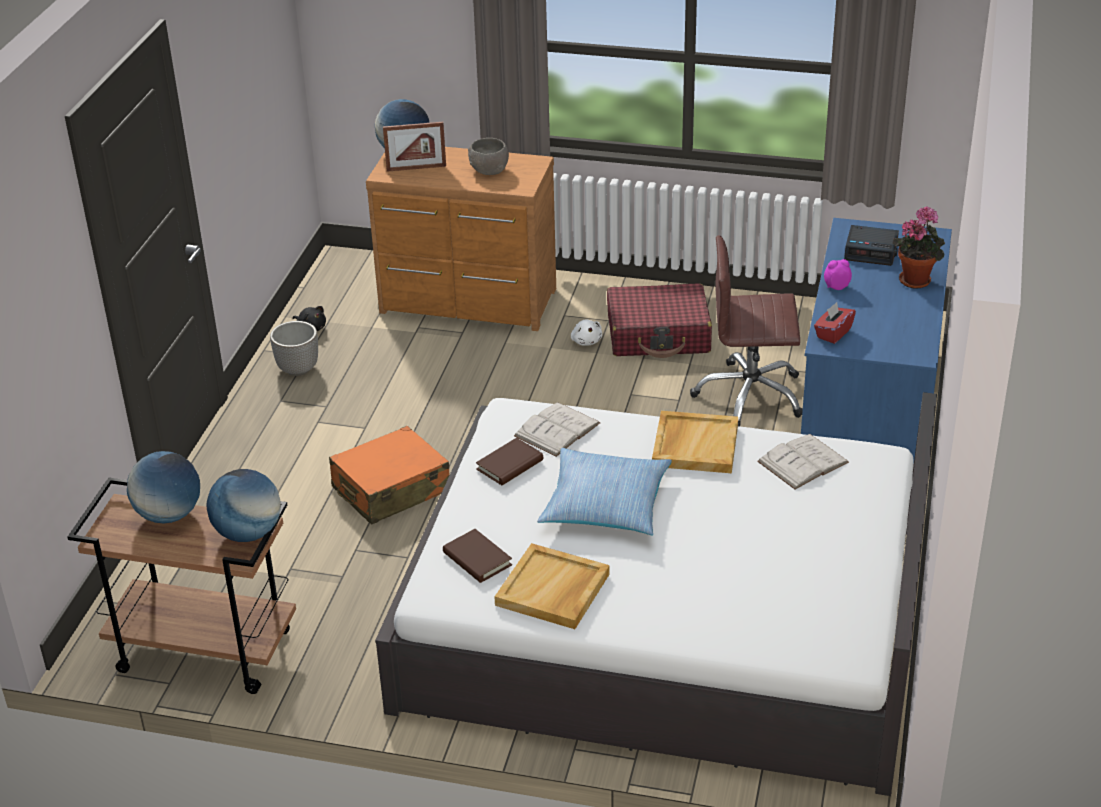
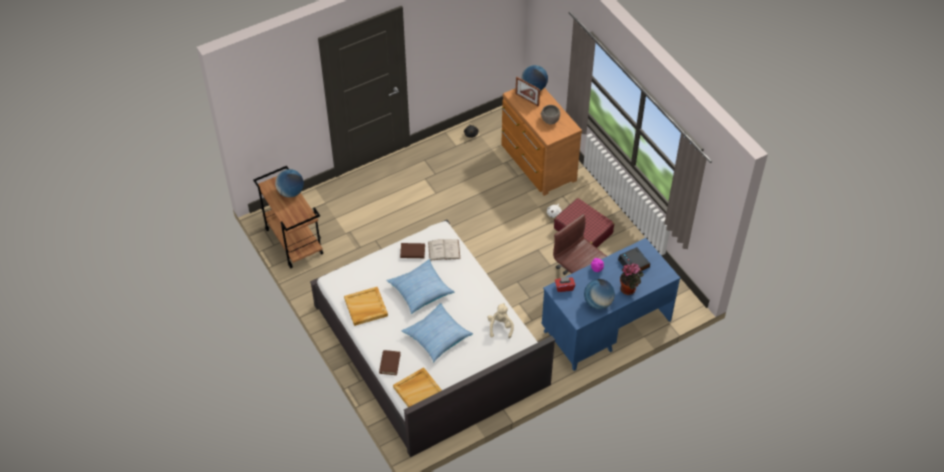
camera: 45 degrees right, 15 degrees up
globe [206,469,281,542] -> globe moved to [584,279,615,309]
planter [270,321,318,376] -> none
orange suitcase [329,426,449,524] -> none
brown book [443,529,512,583] -> brown book moved to [379,350,401,375]
beige tray [652,411,738,473] -> beige tray moved to [393,367,442,407]
white book [757,434,849,489] -> beige plush toy [487,303,514,339]
none -> pillow [402,303,473,362]

